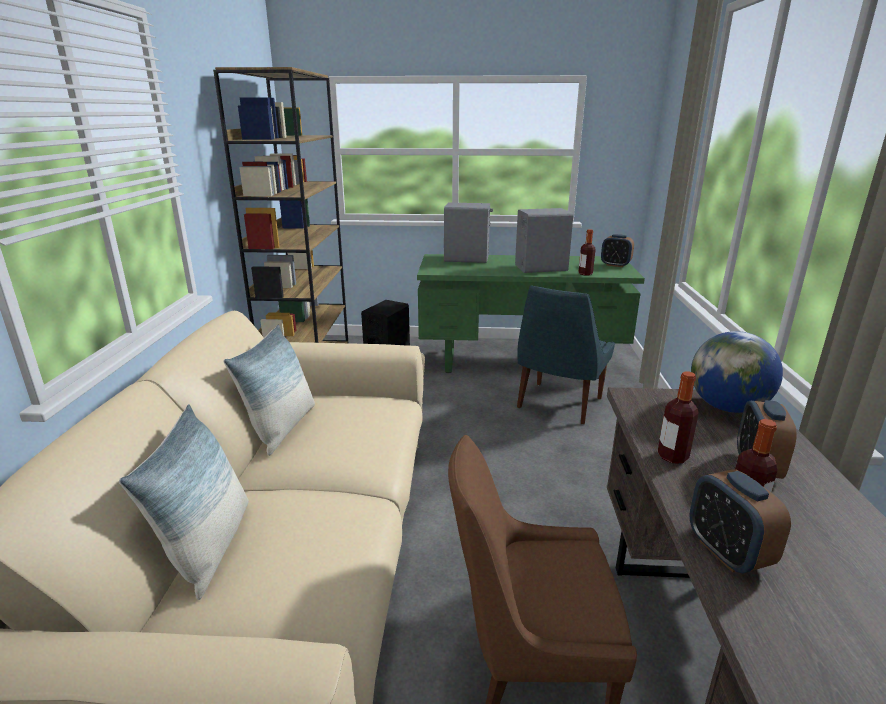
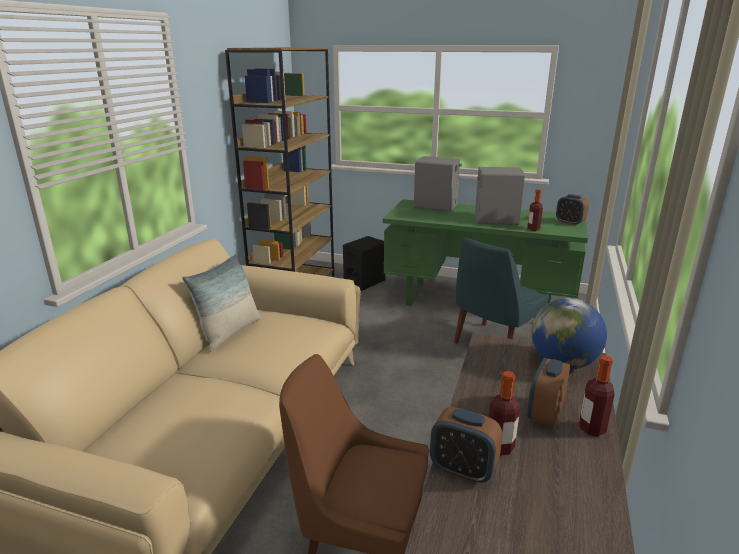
camera: 15 degrees right, 0 degrees up
pillow [119,404,249,600] -> none
bottle [658,371,699,464] -> bottle moved to [579,355,615,437]
alarm clock [690,470,791,573] -> alarm clock turned 60 degrees counterclockwise [430,407,502,484]

